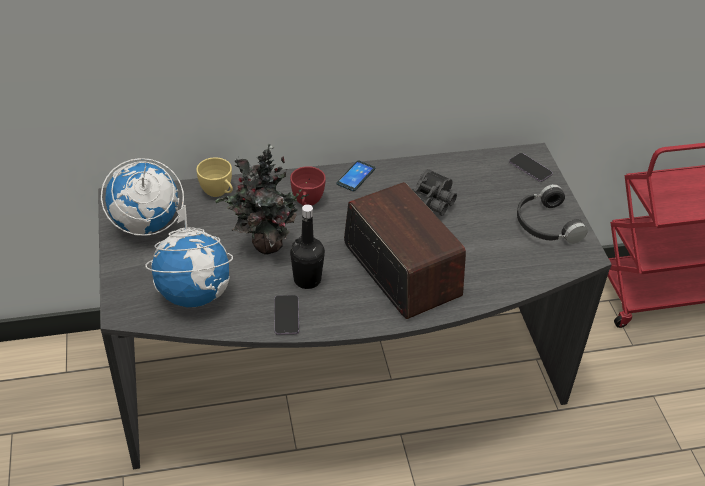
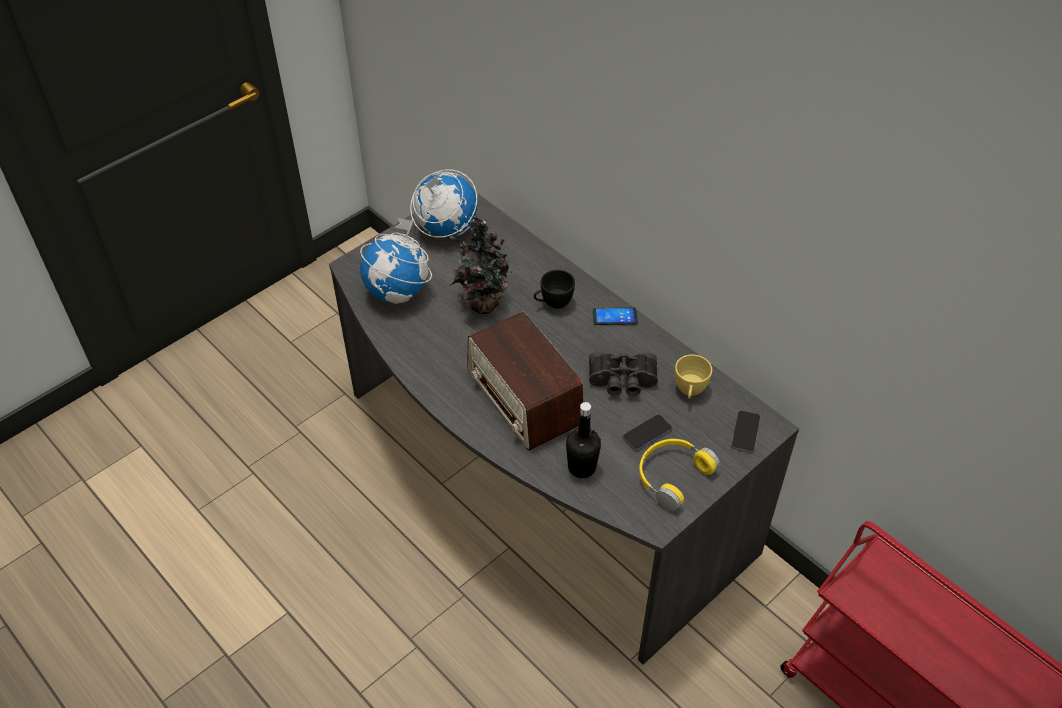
camera: 60 degrees right, 5 degrees up
yellow cup [196,157,233,197] -> yellow cup moved to [675,354,712,399]
phone [274,295,299,335] -> phone moved to [623,414,672,451]
red cup [290,166,326,206] -> black cup [534,270,575,309]
black bottle [290,204,325,289] -> black bottle moved to [566,402,601,478]
radio [344,182,466,319] -> radio turned 120 degrees clockwise [467,312,583,450]
black headphones [517,184,588,244] -> yellow headphones [639,439,720,511]

